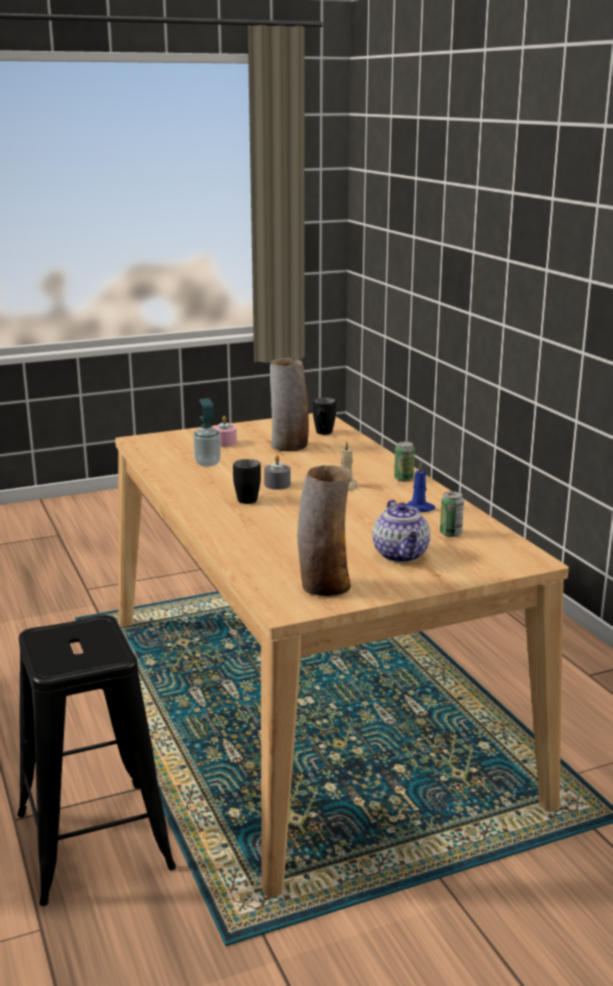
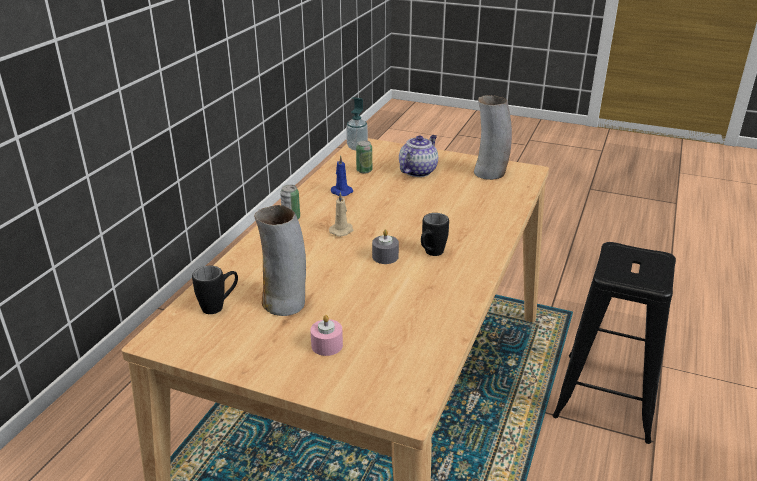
camera: 135 degrees left, 10 degrees up
soap dispenser [193,398,221,467] -> soap dispenser moved to [346,97,368,150]

